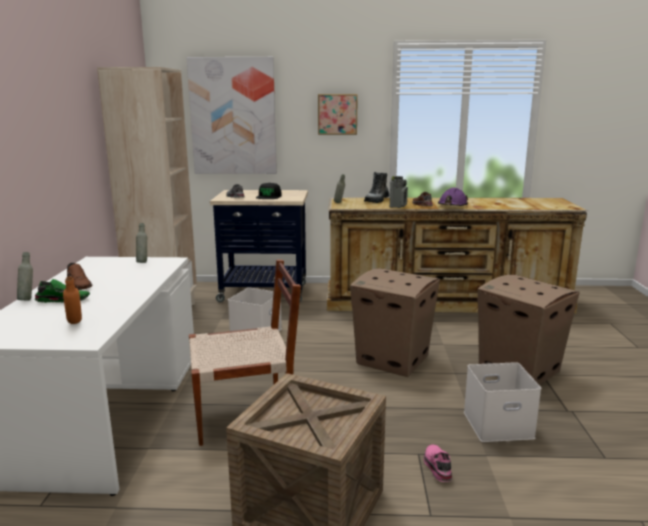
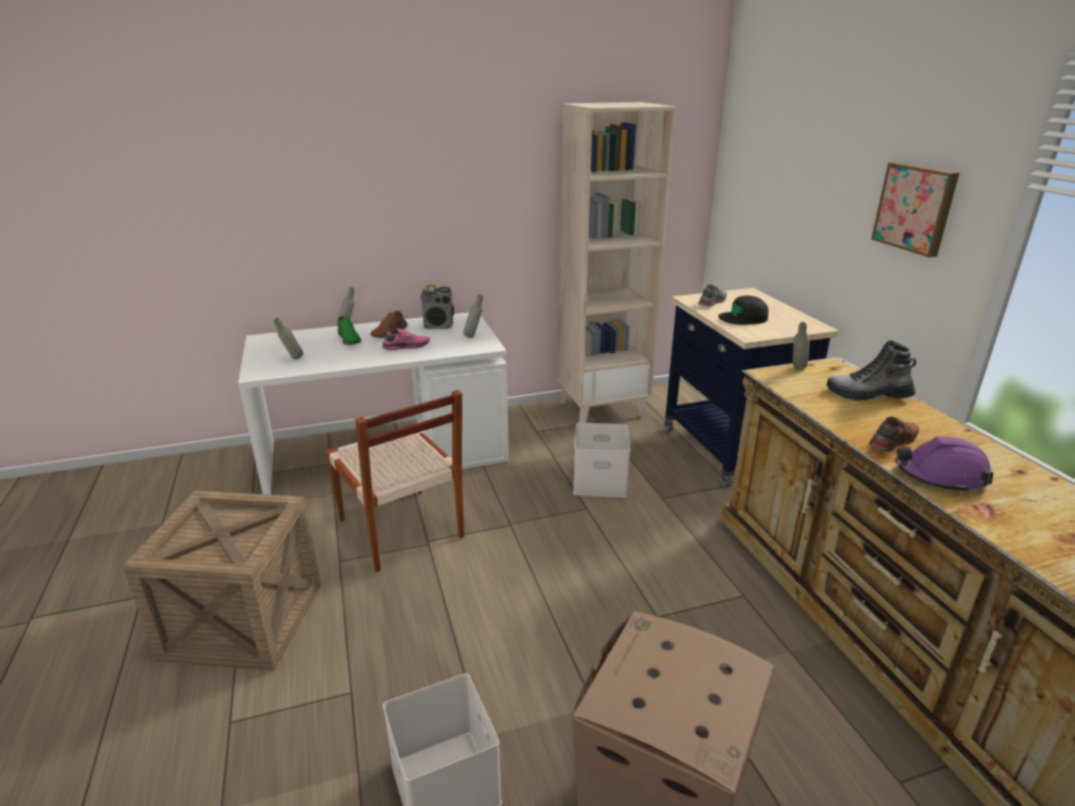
camera: 70 degrees right, 10 degrees up
orange bottle [63,276,82,324] -> grey bottle [274,318,303,359]
picture [186,57,277,174] -> none
cardboard box [350,268,440,377] -> none
radio [390,176,408,208] -> radio moved to [421,285,454,329]
pink shoe [424,444,452,482] -> pink shoe moved to [382,328,430,351]

